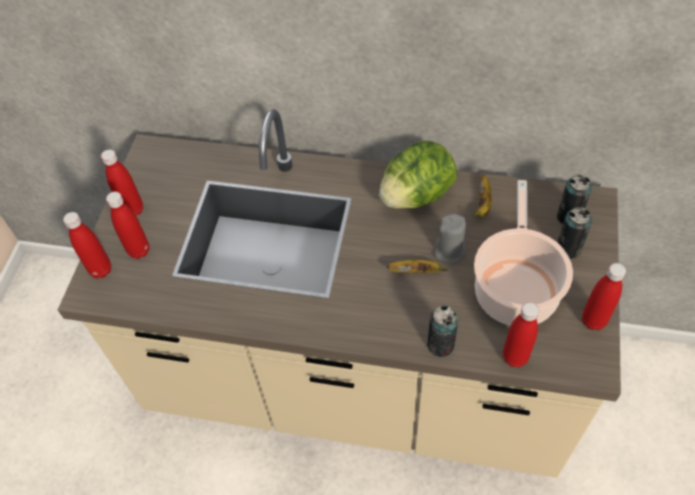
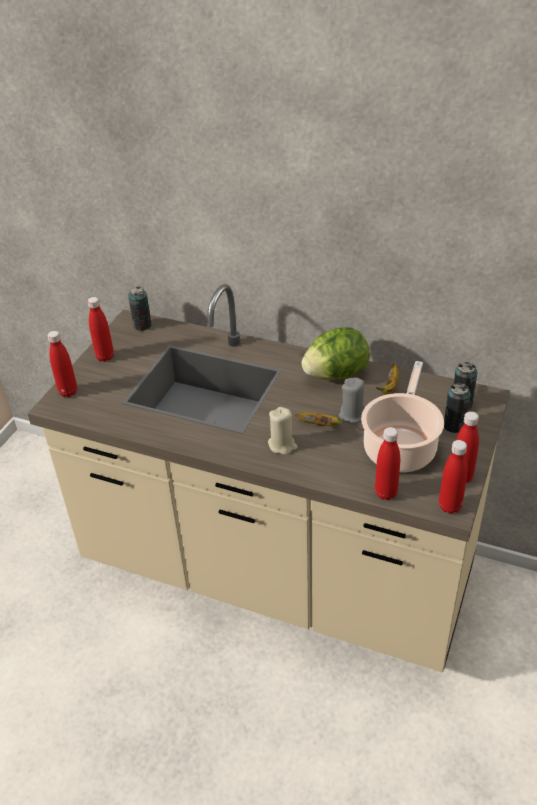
camera: 10 degrees right, 15 degrees down
red bottle [106,192,150,259] -> red bottle moved to [439,440,467,514]
can [427,305,458,357] -> can moved to [128,287,152,331]
none -> beige candle [268,407,298,455]

